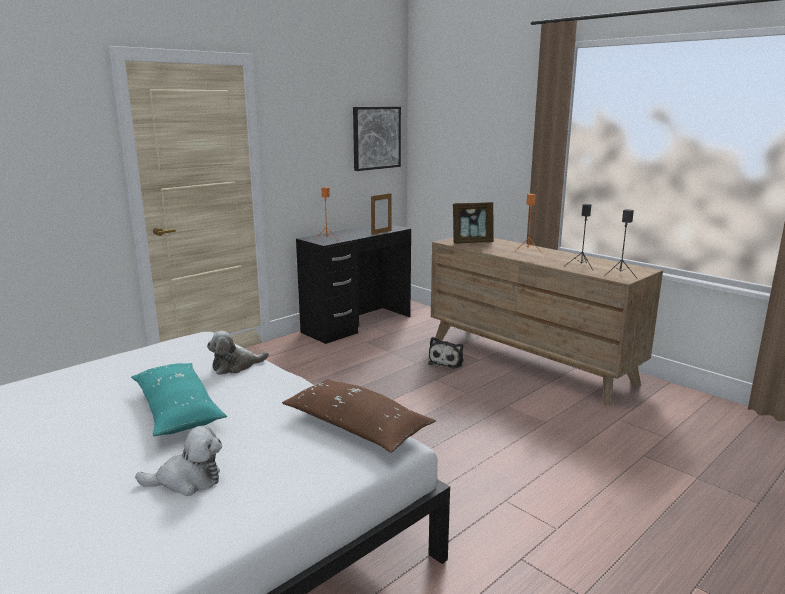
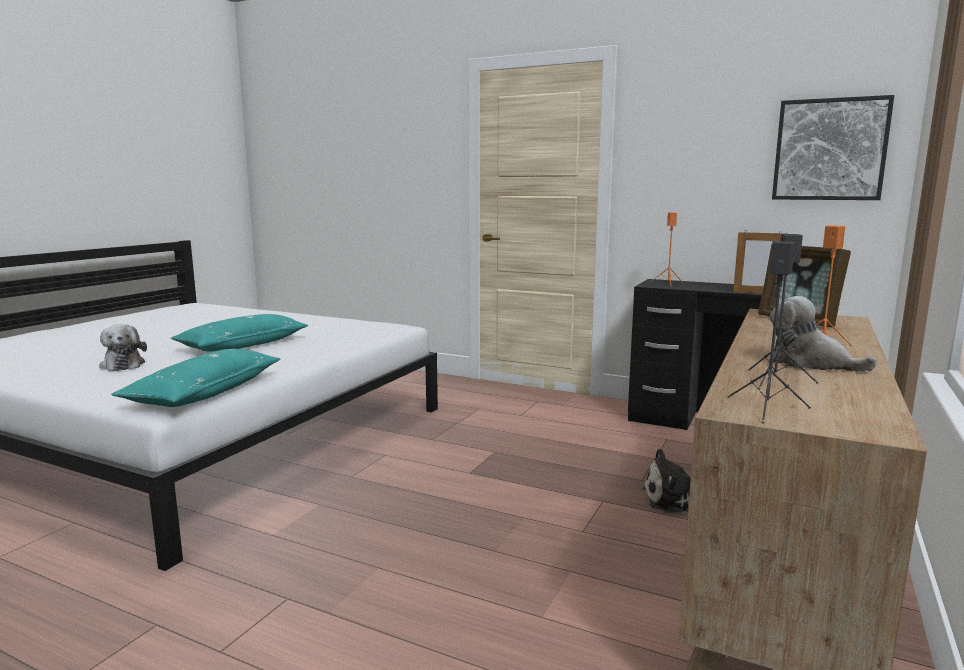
camera: 70 degrees right, 5 degrees down
plush toy [207,331,269,375] -> plush toy moved to [769,296,878,372]
brown pillow [282,379,436,453] -> turquoise pillow [111,349,280,407]

